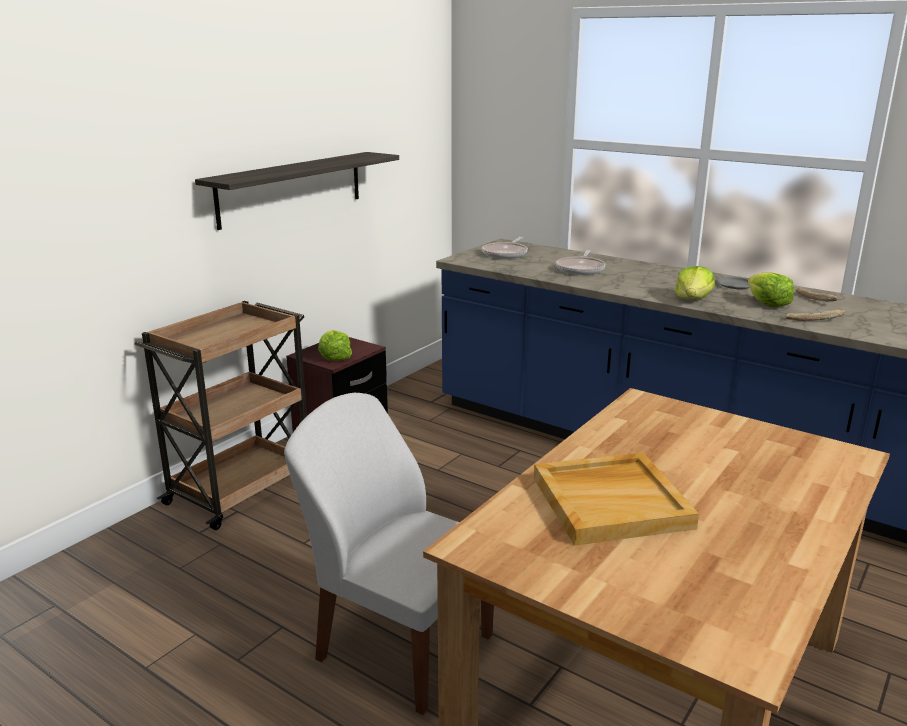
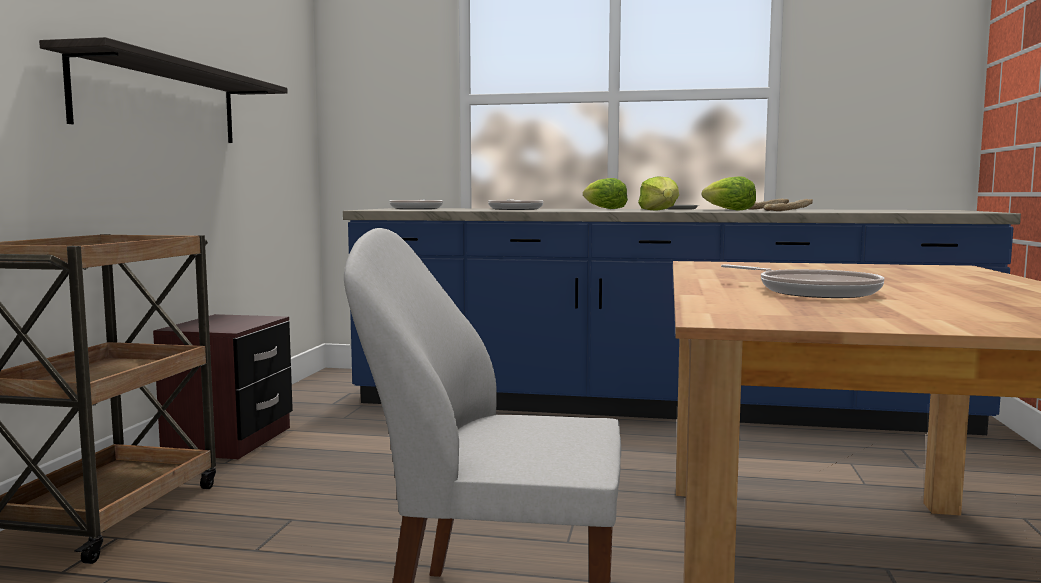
camera: 25 degrees left, 15 degrees down
lettuce [318,330,352,361] -> lettuce moved to [583,178,628,209]
beige tray [534,453,699,545] -> frying pan [721,265,884,298]

